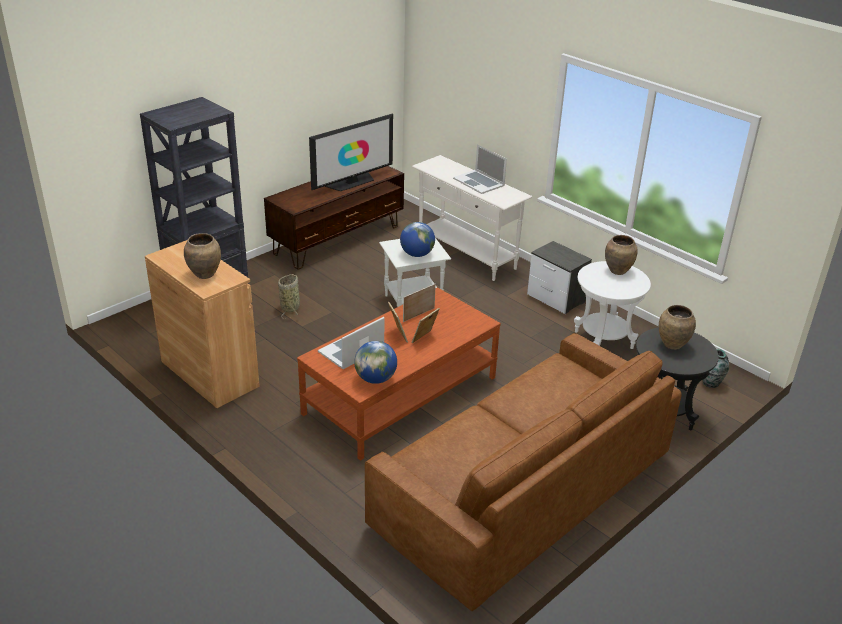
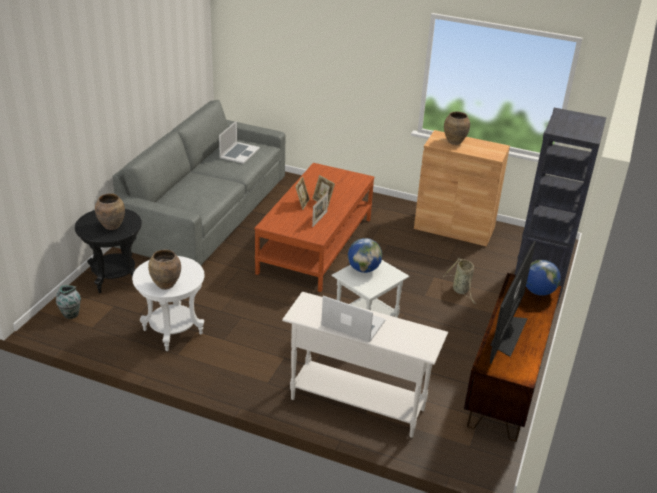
camera: 155 degrees right, 0 degrees up
laptop [318,317,384,369] -> laptop moved to [219,121,260,164]
globe [354,341,397,384] -> globe moved to [526,260,561,296]
brown sofa [365,333,682,612] -> grey sofa [112,100,286,265]
nightstand [527,241,592,314] -> none

